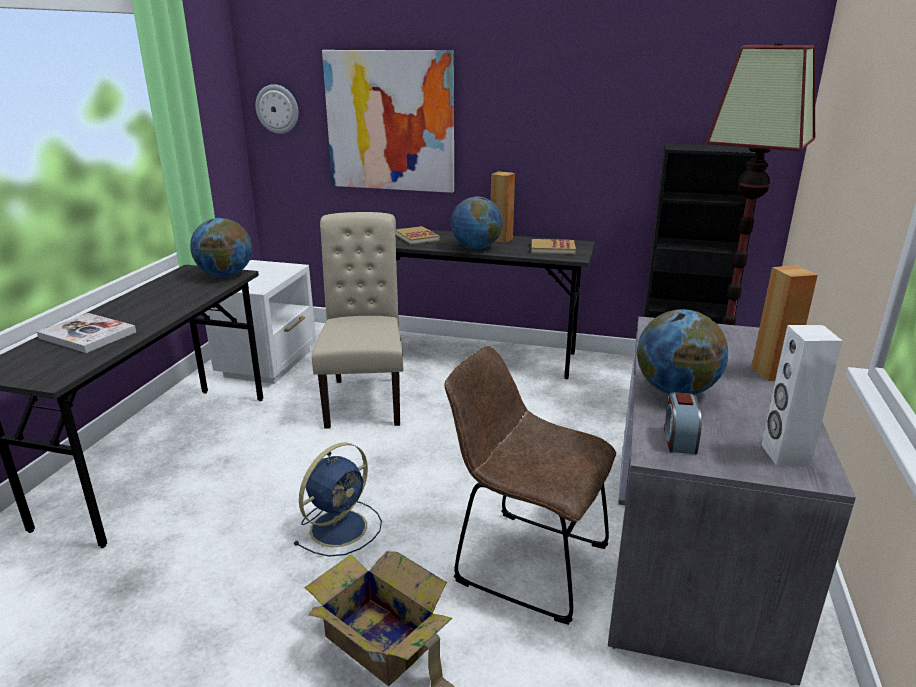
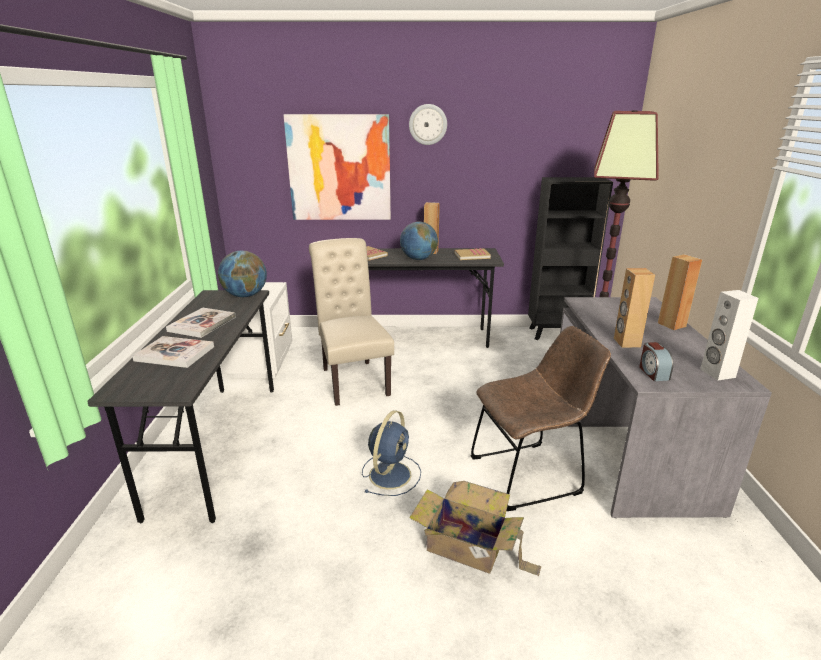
camera: 15 degrees left, 0 degrees up
wall clock [255,84,299,134] -> wall clock moved to [409,104,447,145]
brown chair [444,346,616,625] -> brown chair turned 150 degrees clockwise [471,326,611,511]
globe [637,309,728,395] -> brown speaker [614,268,655,348]
none -> book [166,308,236,338]

